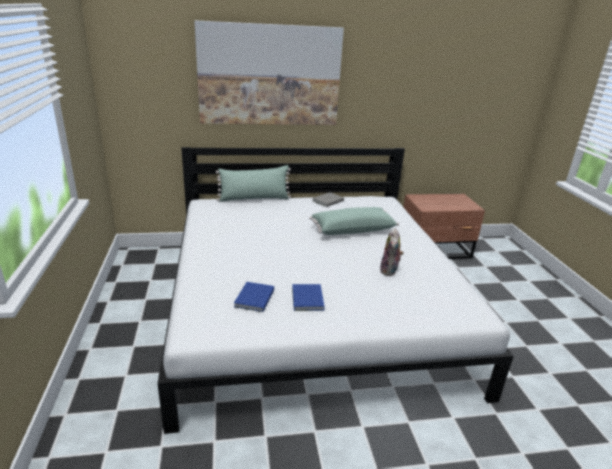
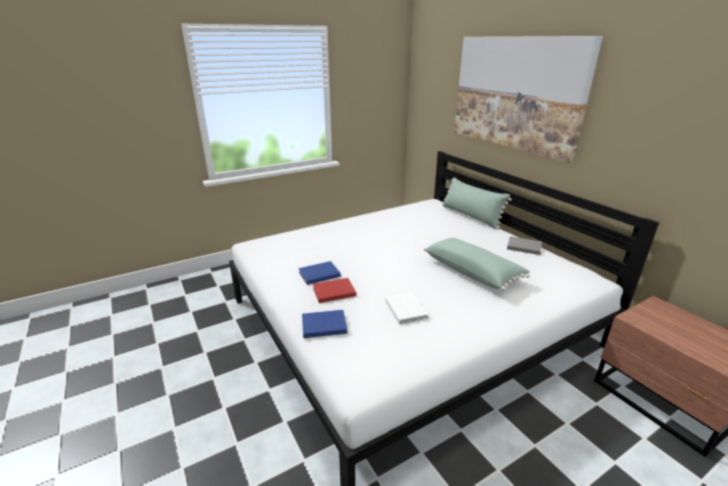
camera: 70 degrees right, 0 degrees up
blue book [234,282,274,312] -> blue book moved to [302,310,347,338]
plush toy [380,228,404,276] -> white book [385,292,429,324]
none -> red book [313,278,356,303]

